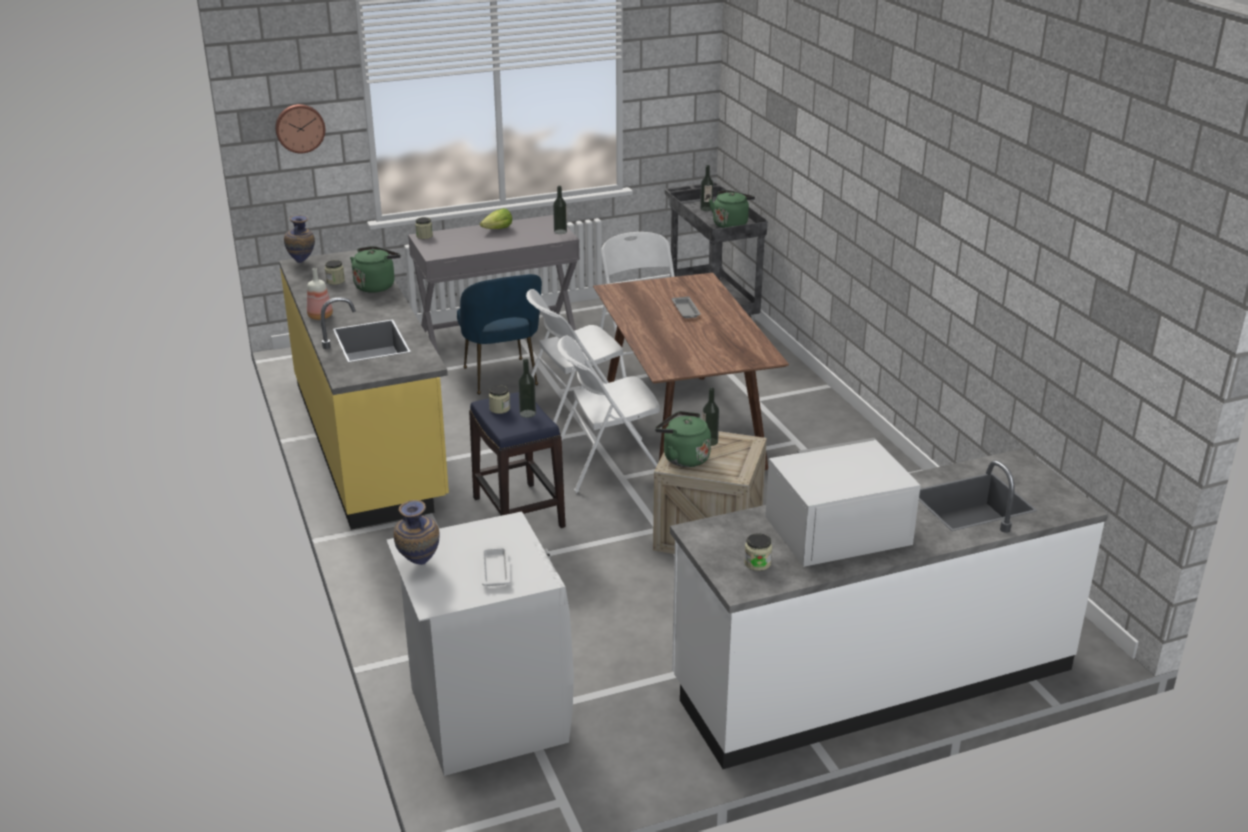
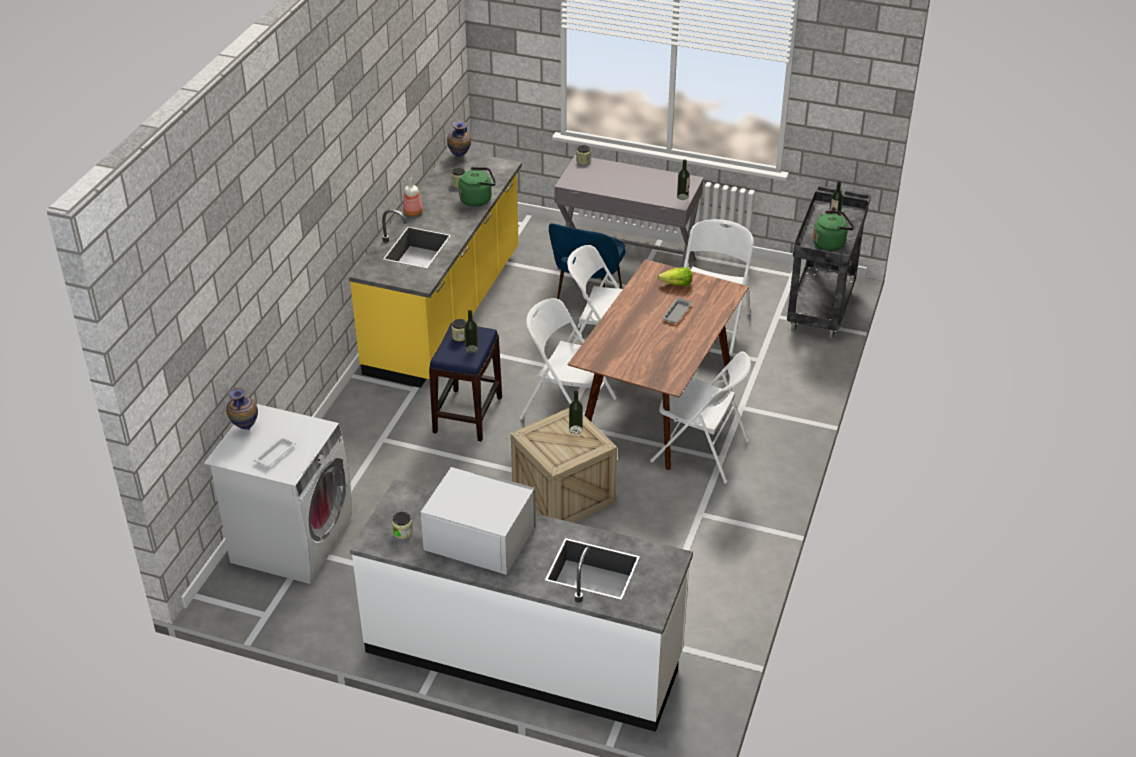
camera: 40 degrees right, 10 degrees up
wall clock [275,104,325,153] -> none
lettuce [480,208,512,229] -> lettuce moved to [658,267,692,286]
green kettle [655,411,711,467] -> none
none -> white chair [650,351,751,484]

